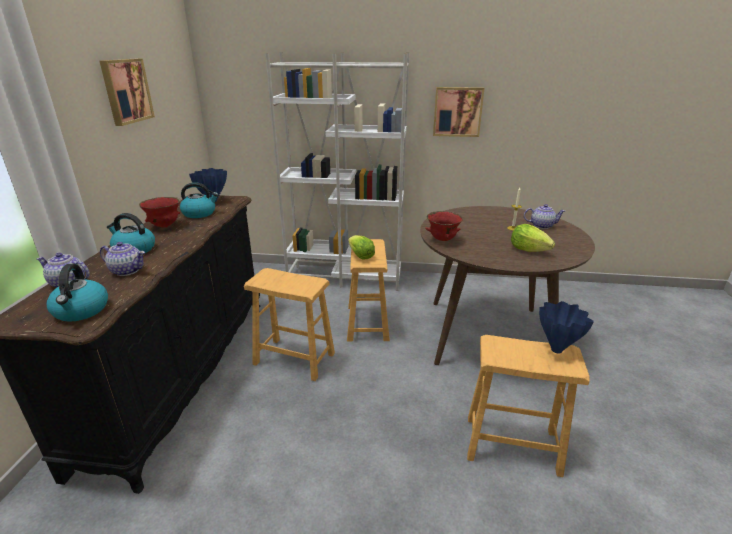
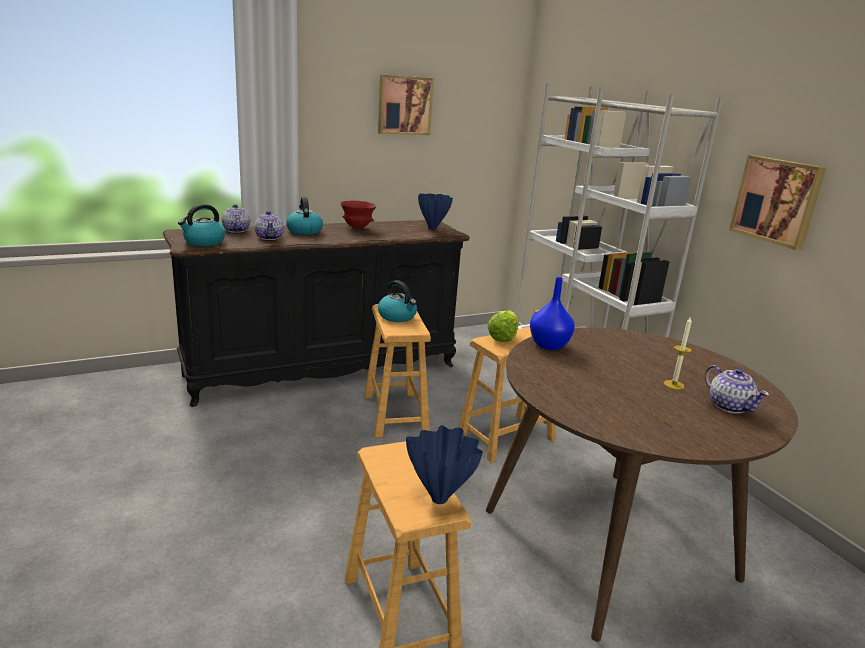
camera: 55 degrees right, 5 degrees down
kettle [180,182,219,218] -> kettle moved to [378,280,417,322]
red bowl [425,211,463,241] -> blue vase [530,277,575,350]
lettuce [511,224,555,252] -> none

